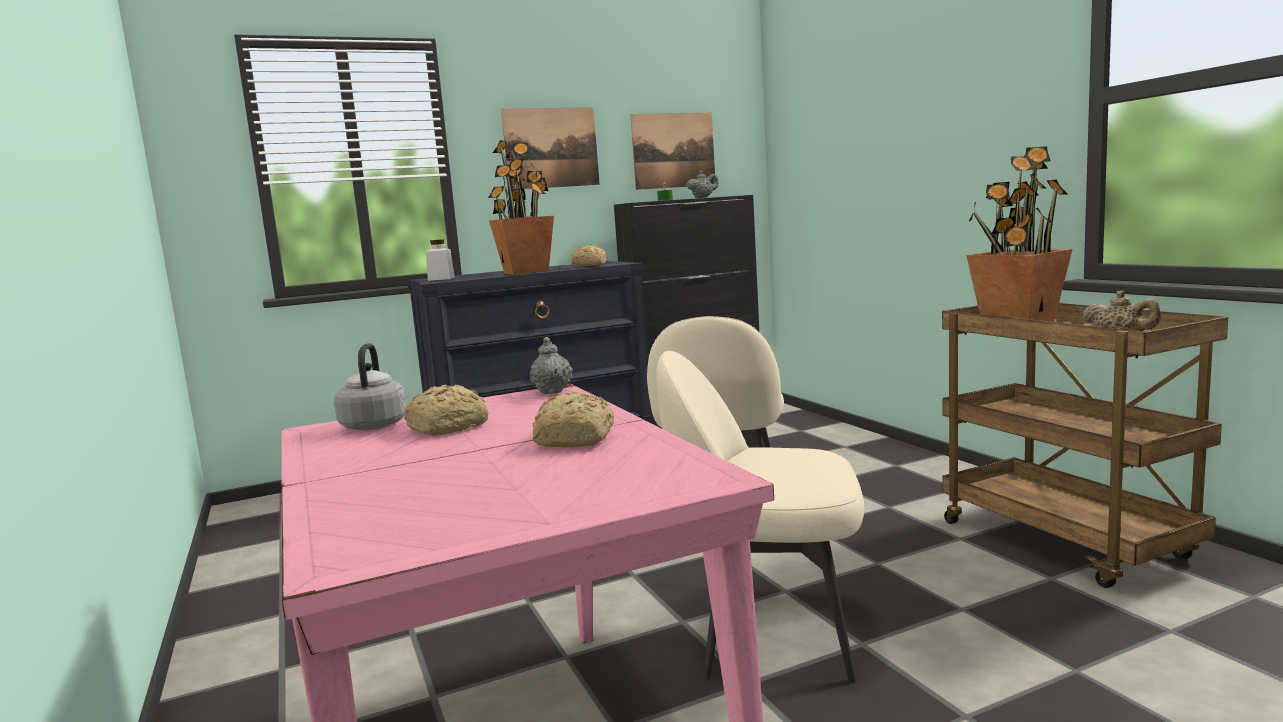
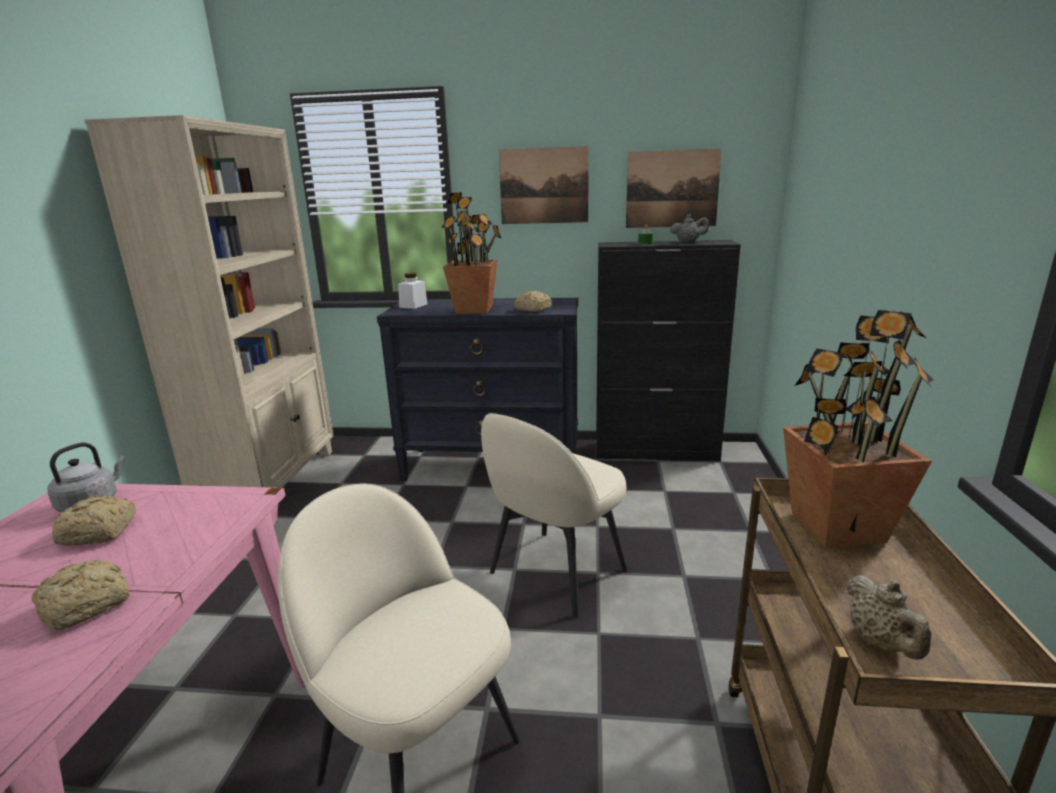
camera: 30 degrees right, 10 degrees up
grey teapot [530,337,573,394] -> none
none -> beige bookcase [85,115,333,488]

